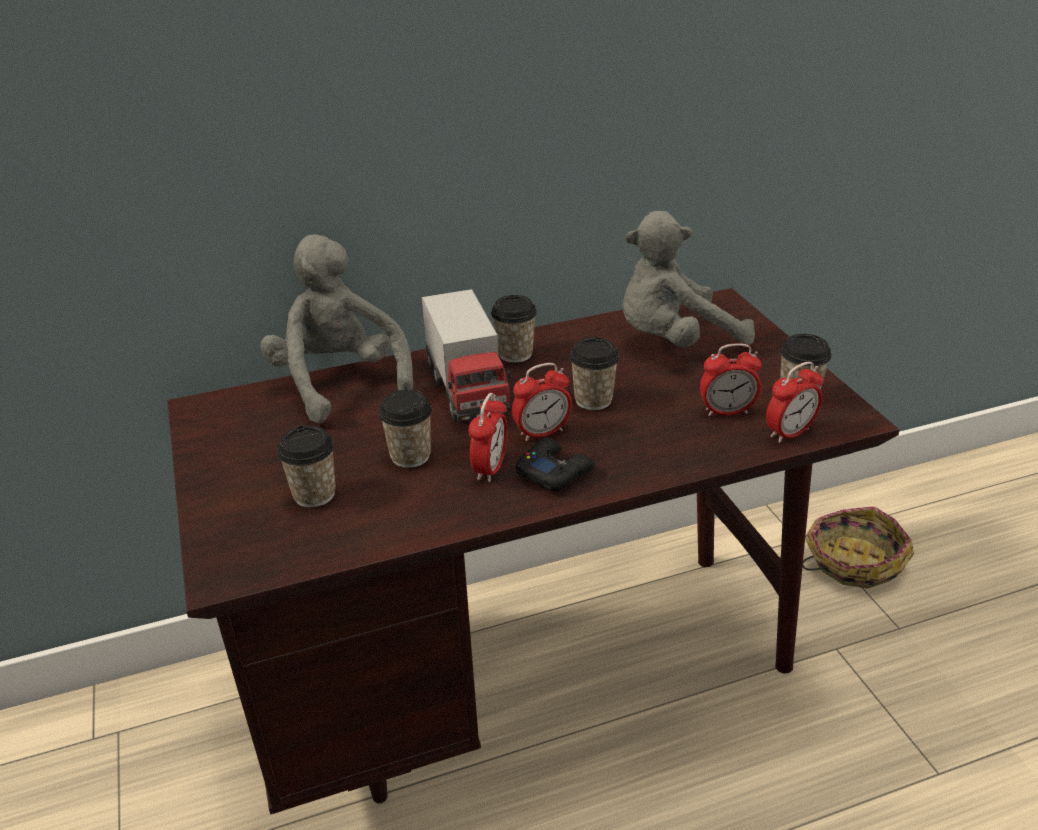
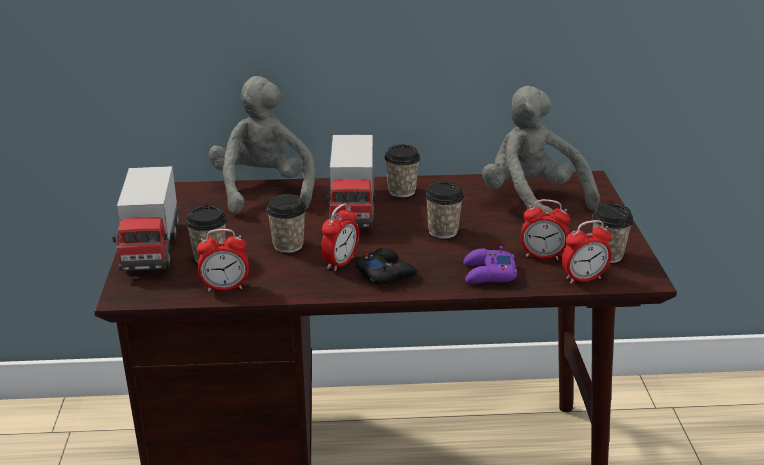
camera: 15 degrees right, 5 degrees down
alarm clock [512,363,572,441] -> alarm clock moved to [197,229,249,292]
grey plush toy [622,211,755,347] -> grey plush toy turned 60 degrees clockwise [482,86,600,213]
basket [803,506,914,589] -> none
none -> toy truck [112,166,179,271]
none -> purple game controller [463,246,517,284]

